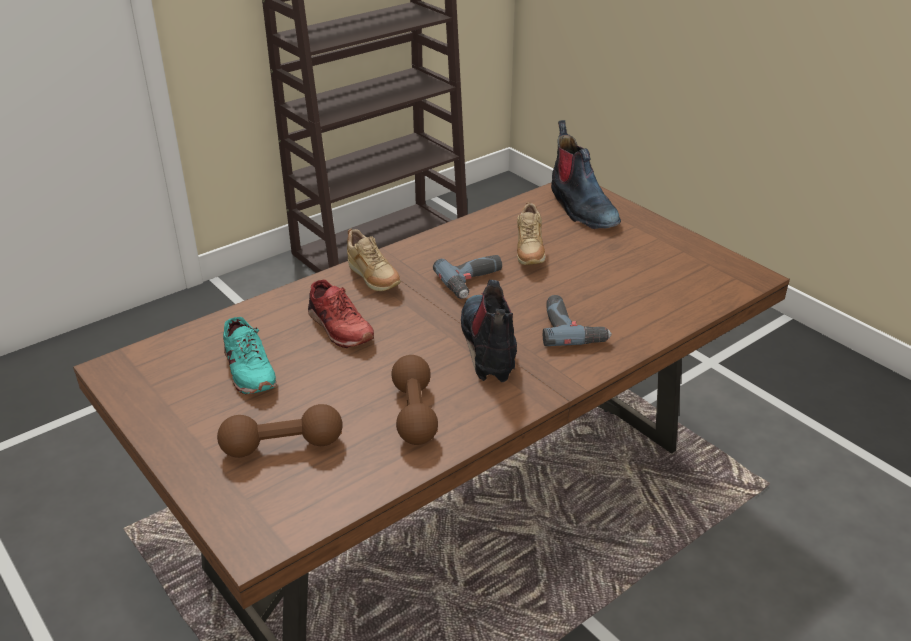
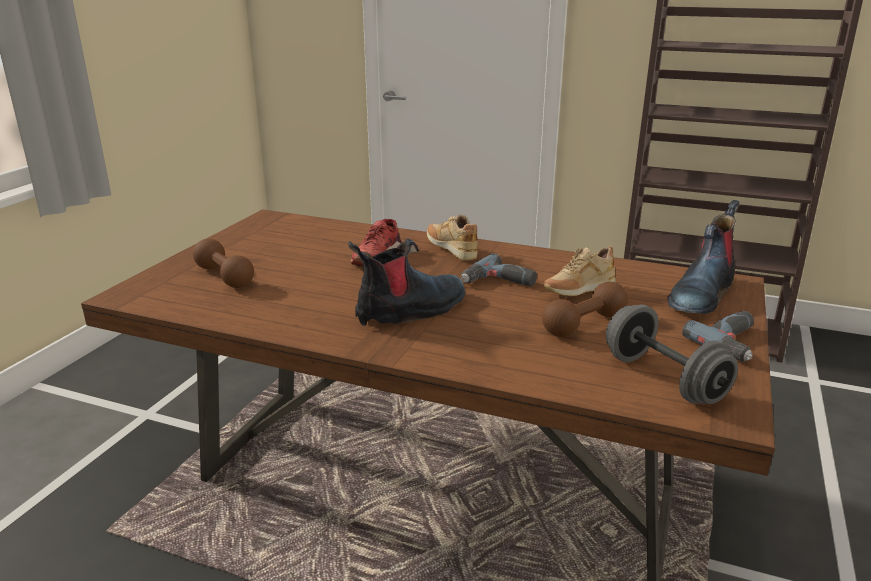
camera: 60 degrees right, 10 degrees down
turquoise shoe [223,317,276,394] -> none
beige shoe [347,229,401,291] -> beige shoe turned 120 degrees clockwise [427,214,478,261]
brown dumbbell [391,355,438,445] -> brown dumbbell moved to [542,282,628,337]
power drill [543,295,612,346] -> power drill moved to [682,311,754,362]
none -> grey dumbbell [606,304,738,404]

